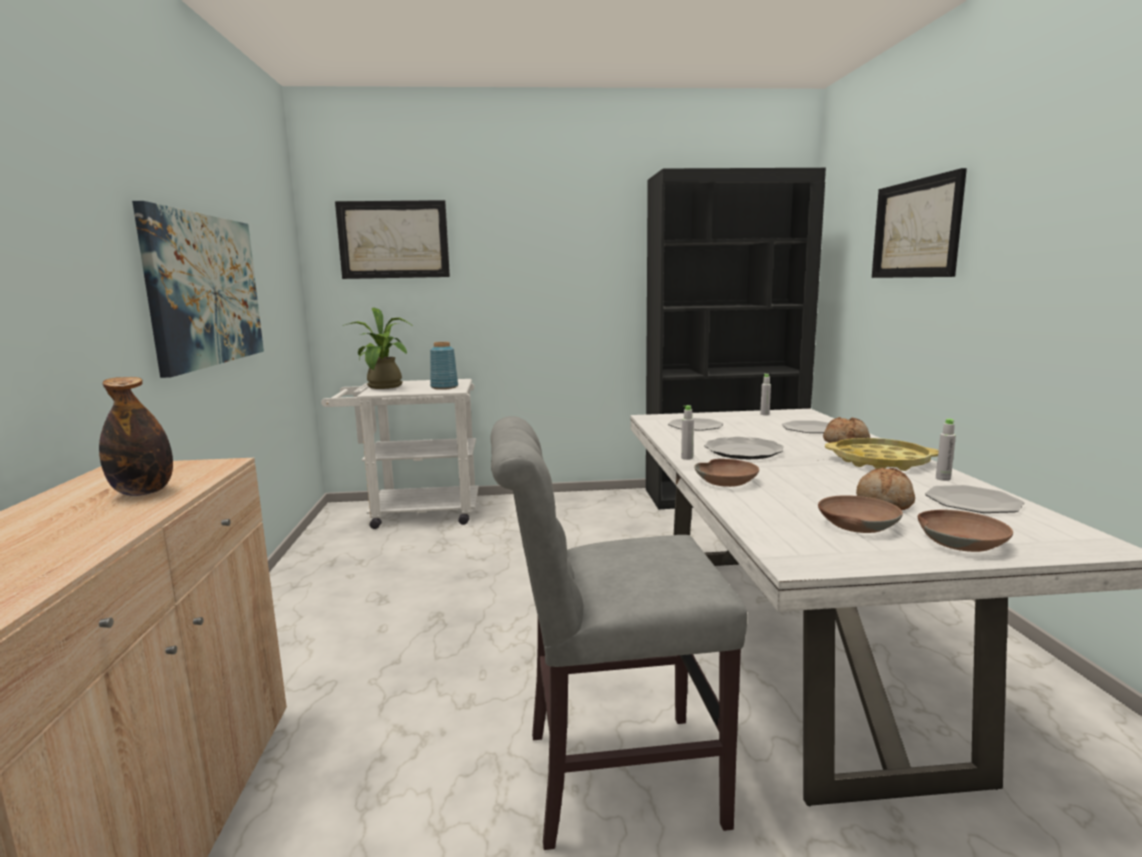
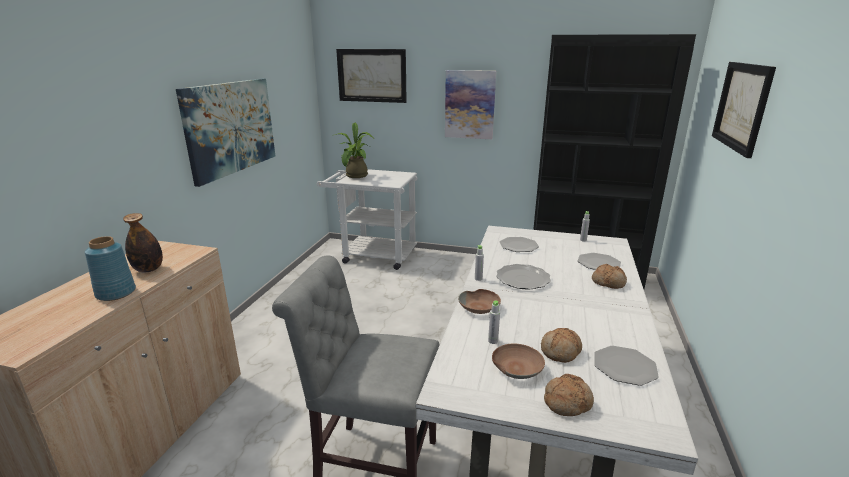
camera: 20 degrees right, 10 degrees up
blue vase [430,342,458,389] -> blue vase moved to [85,236,136,301]
yellow tray [825,438,939,471] -> none
brown bowl [918,510,1013,552] -> bread [544,374,594,416]
grey bottle [936,419,956,481] -> grey bottle moved to [488,300,500,344]
none -> picture [445,70,496,139]

